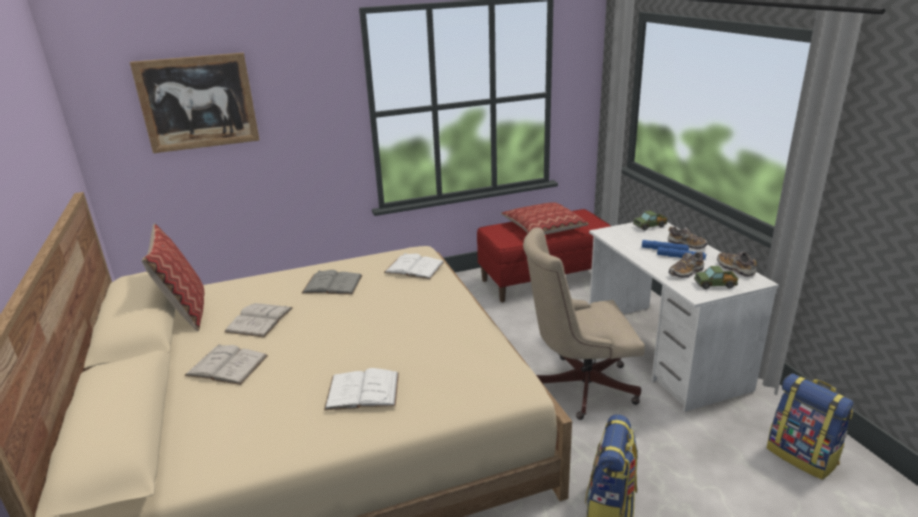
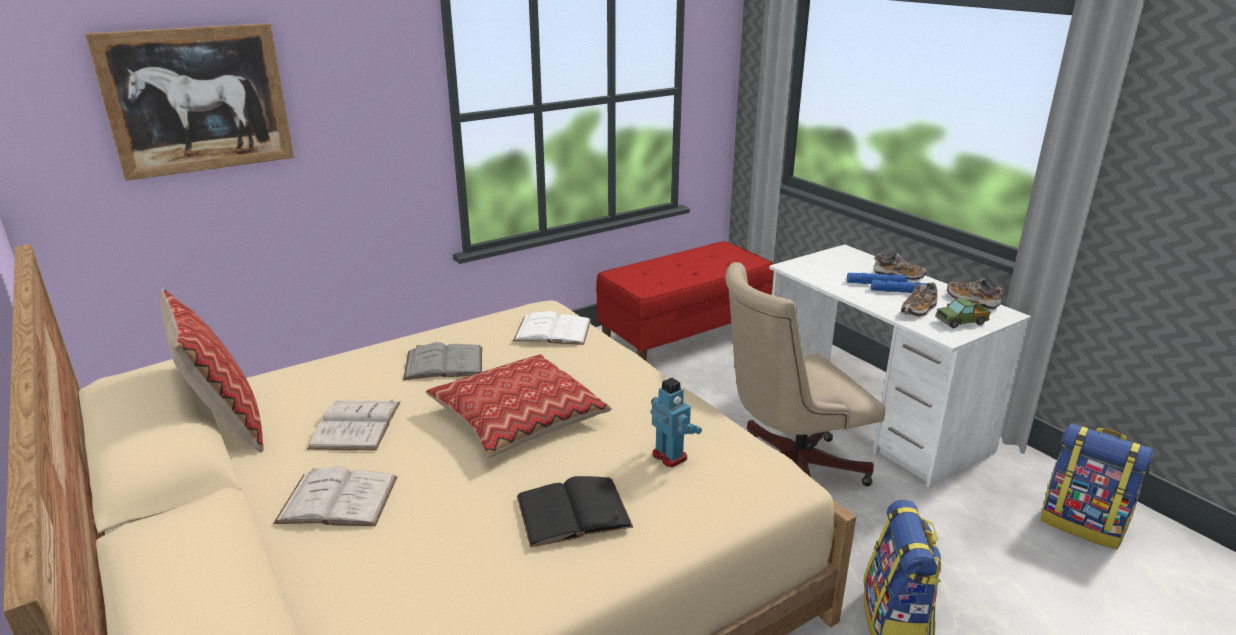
camera: 15 degrees left, 0 degrees up
white book [324,368,399,410] -> black book [517,476,633,547]
pillow [501,202,589,235] -> pillow moved to [425,354,612,458]
toy truck [633,211,667,230] -> none
none -> toy robot [651,378,702,467]

